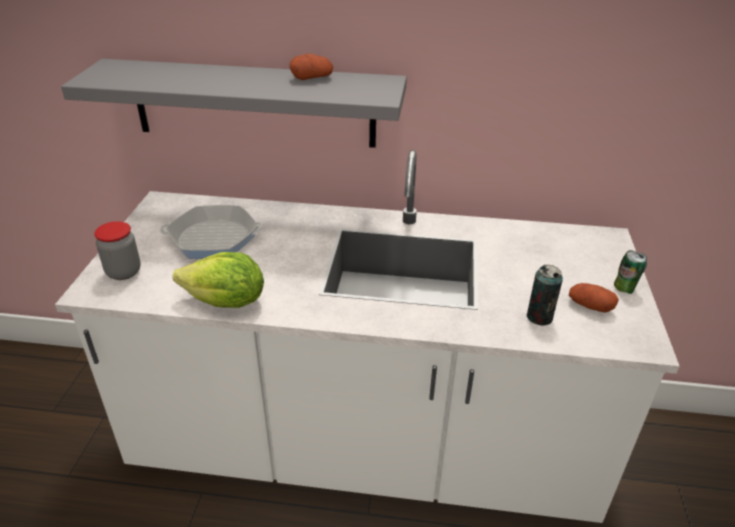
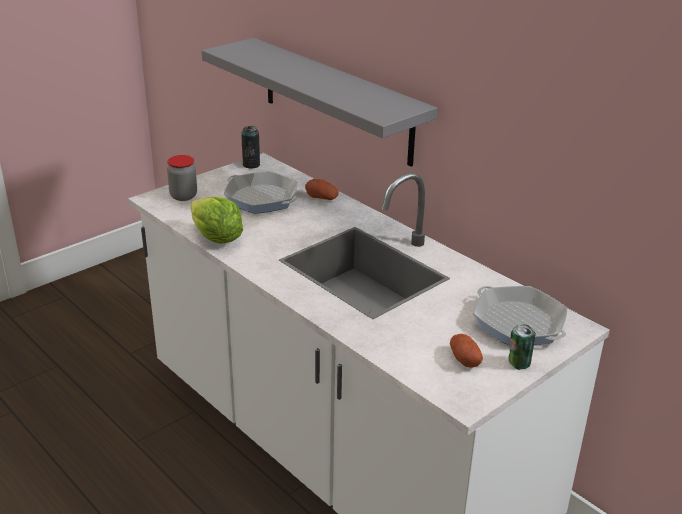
camera: 40 degrees right, 5 degrees down
potato [290,54,333,80] -> potato moved to [305,179,339,200]
can [526,265,563,326] -> can moved to [241,126,260,169]
none -> frying pan [473,286,568,346]

